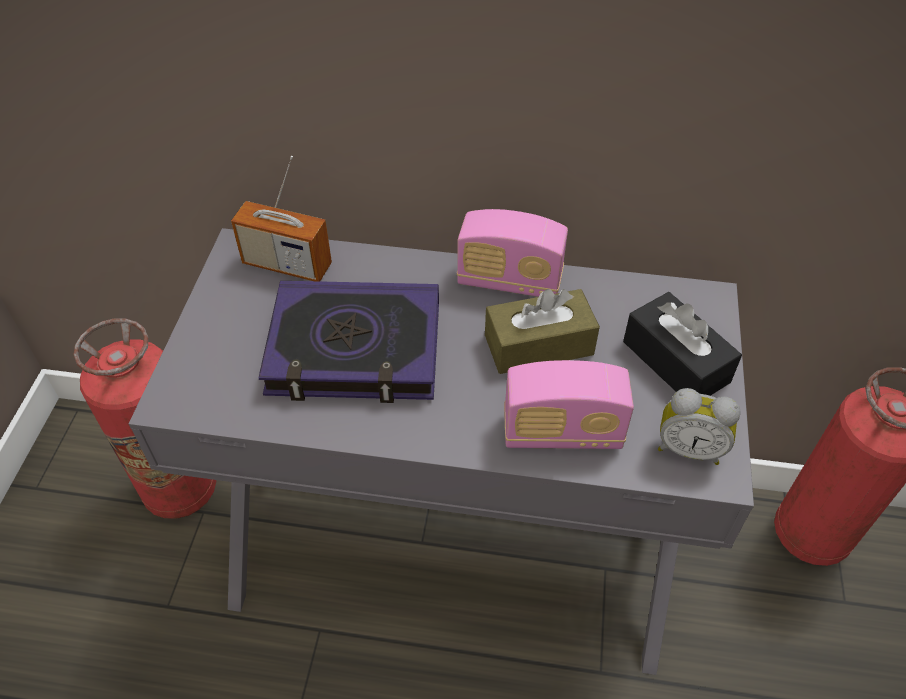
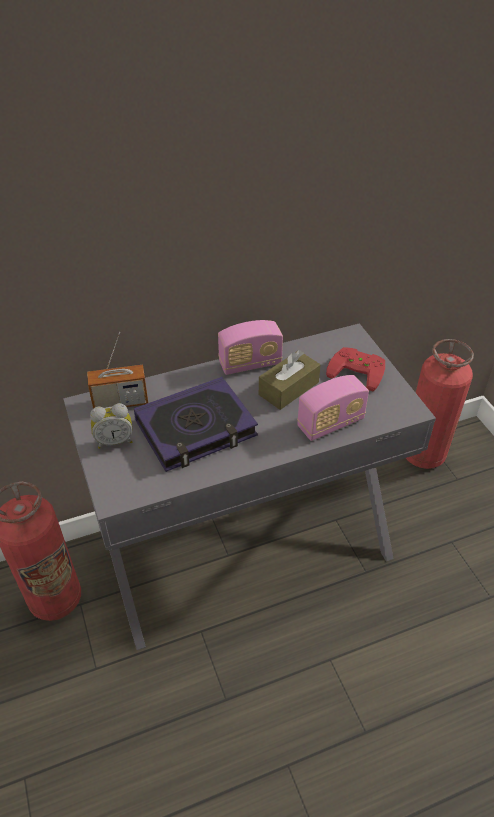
camera: 30 degrees left, 5 degrees down
black tissue box [623,292,742,396] -> red game controller [326,347,385,391]
alarm clock [658,388,741,465] -> alarm clock moved to [90,403,133,449]

